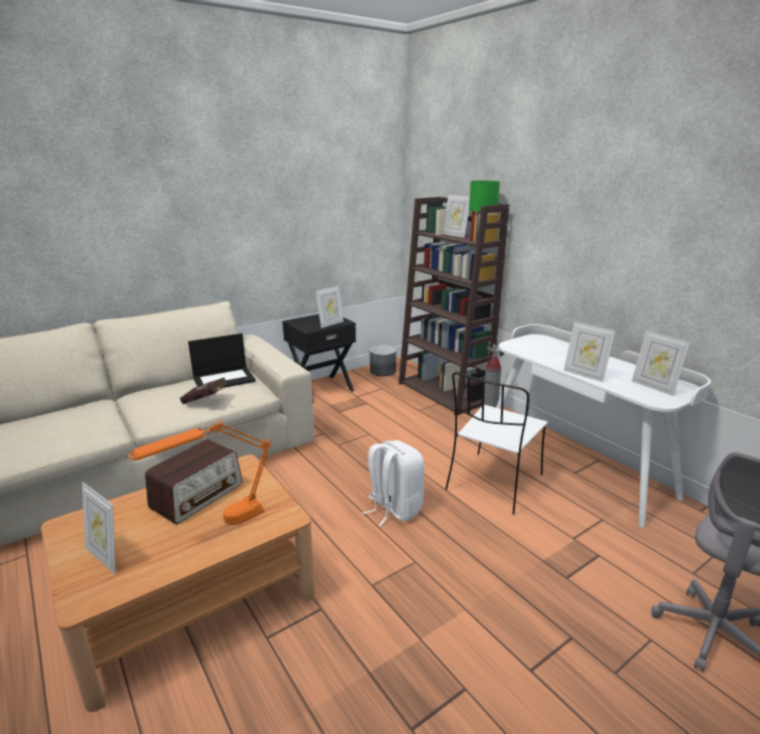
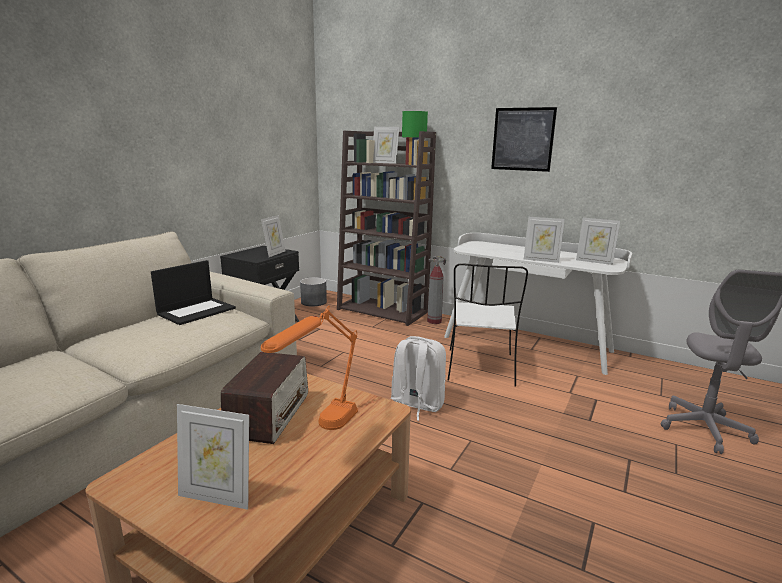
camera: 25 degrees left, 5 degrees down
red book [180,377,228,404] -> none
none -> picture [491,107,557,172]

